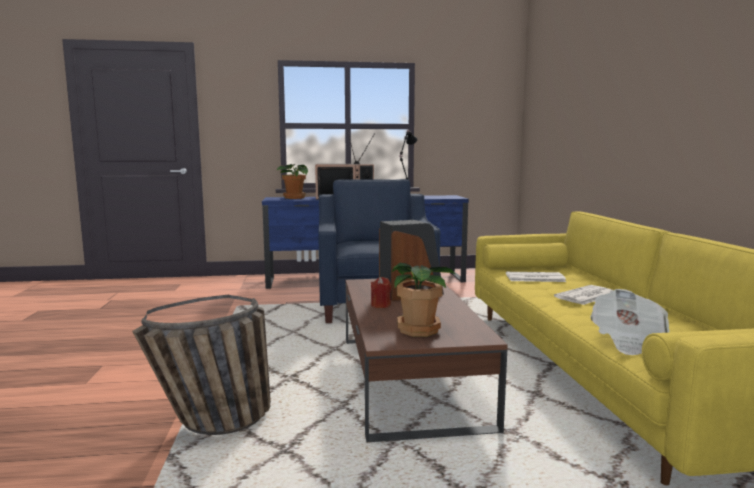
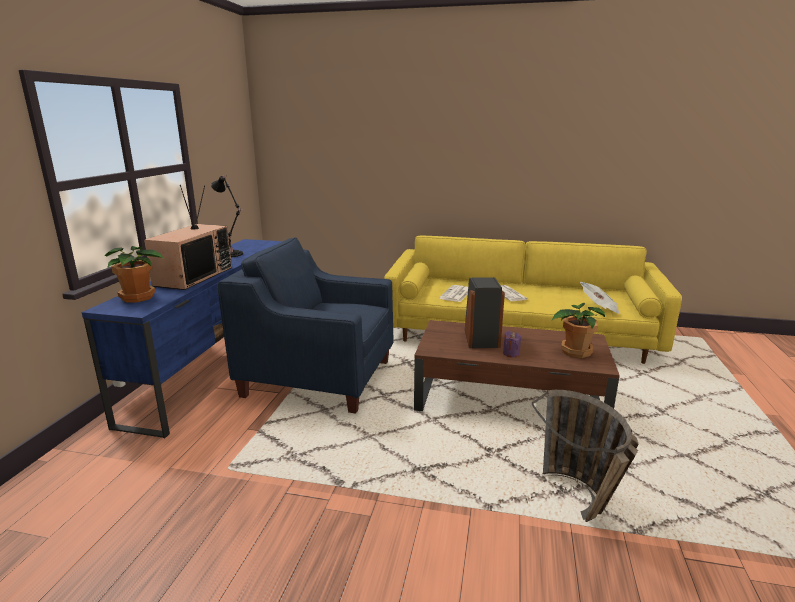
camera: 70 degrees left, 10 degrees up
red candle [371,277,391,308] -> purple candle [503,331,521,357]

